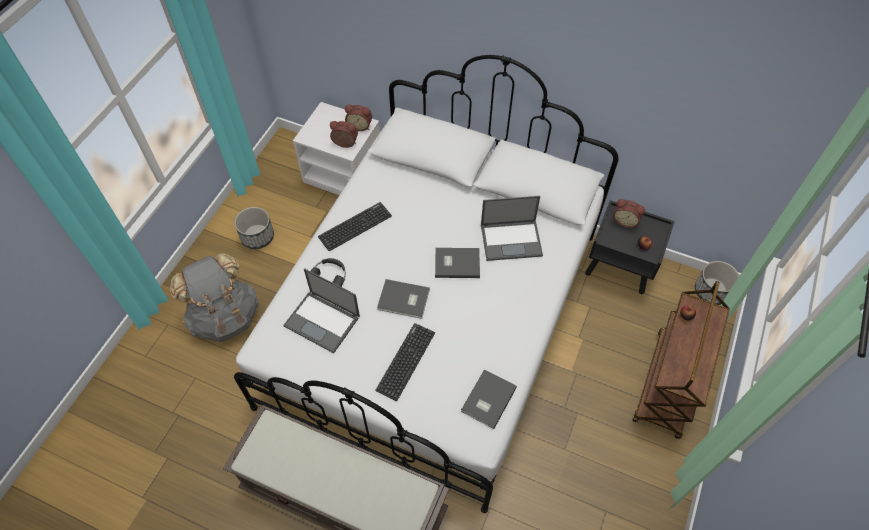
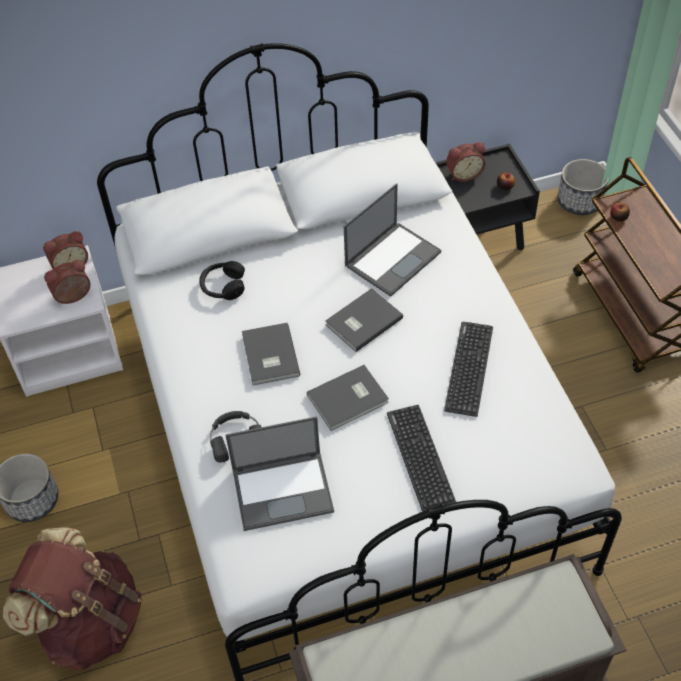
camera: 40 degrees left, 5 degrees down
grey backpack [170,253,258,342] -> brown backpack [3,527,142,670]
keyboard [318,202,392,251] -> keyboard moved to [444,322,493,417]
grey book [461,369,517,429] -> grey book moved to [242,323,300,385]
none -> black headphones [199,261,245,300]

